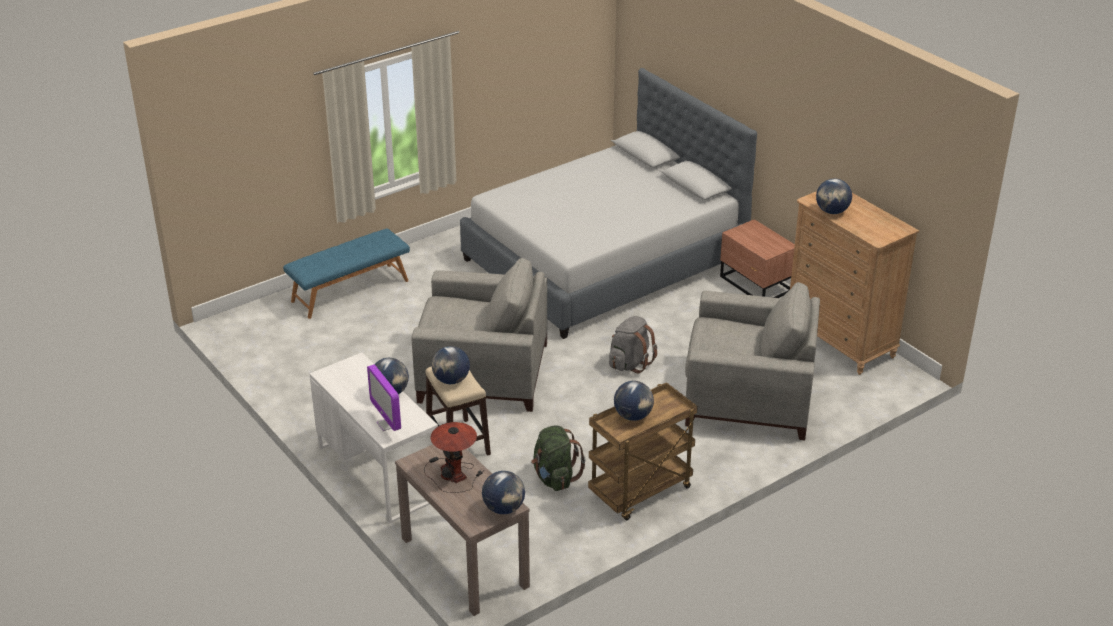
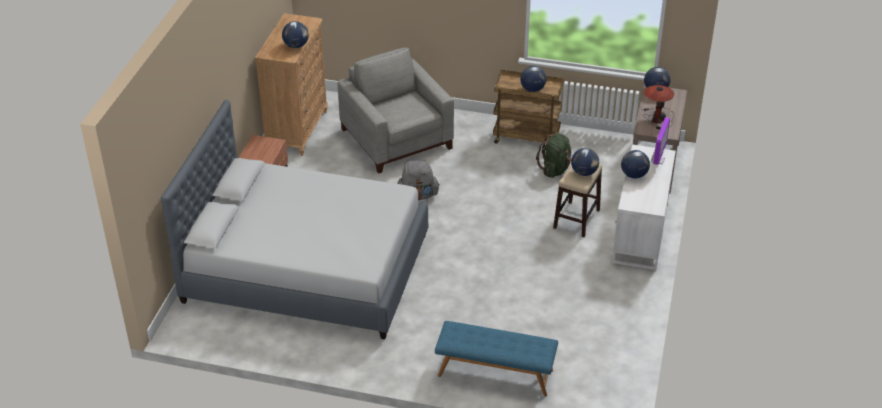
camera: 130 degrees left, 5 degrees up
grey armchair [412,258,547,412] -> none

